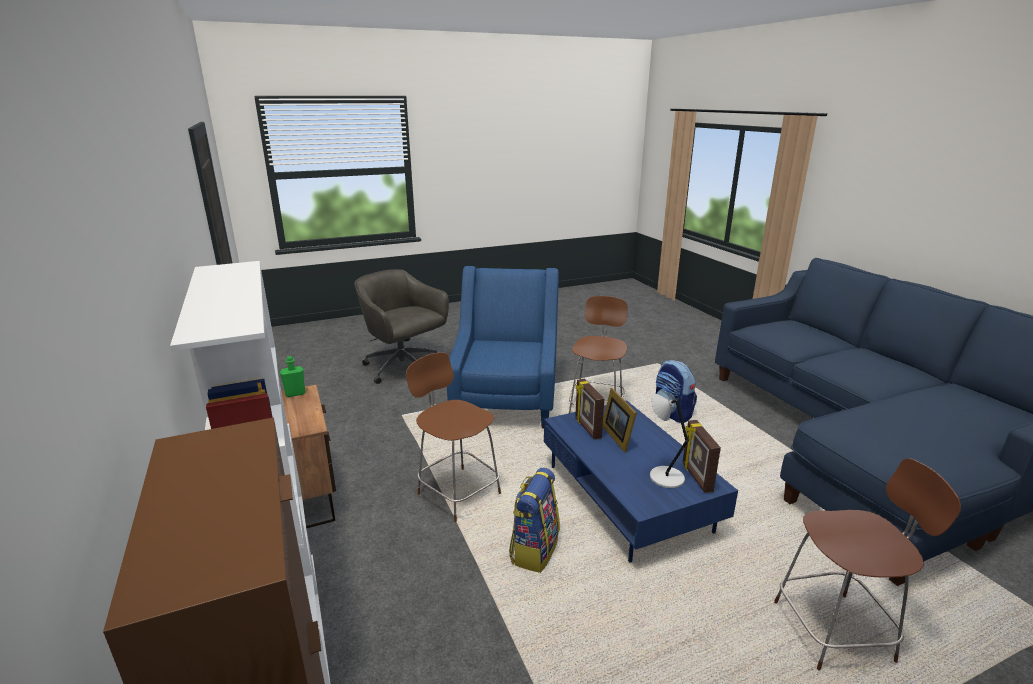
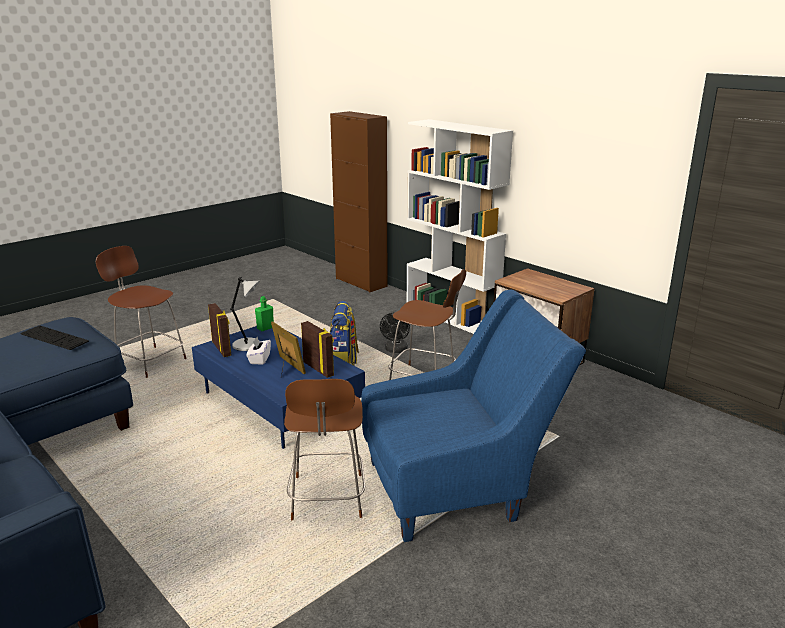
camera: 160 degrees right, 0 degrees up
green bottle [280,356,306,397] -> green bottle moved to [255,296,274,331]
grey office chair [354,269,449,384] -> none
blue armchair [447,266,559,428] -> blue armchair turned 90 degrees counterclockwise [361,290,586,542]
backpack [656,360,697,423] -> none
brown chair [774,458,961,671] -> brown chair turned 60 degrees clockwise [96,246,187,378]
none -> keyboard [20,325,89,350]
none -> white tissue box [246,337,271,365]
none -> black fan [380,313,410,353]

